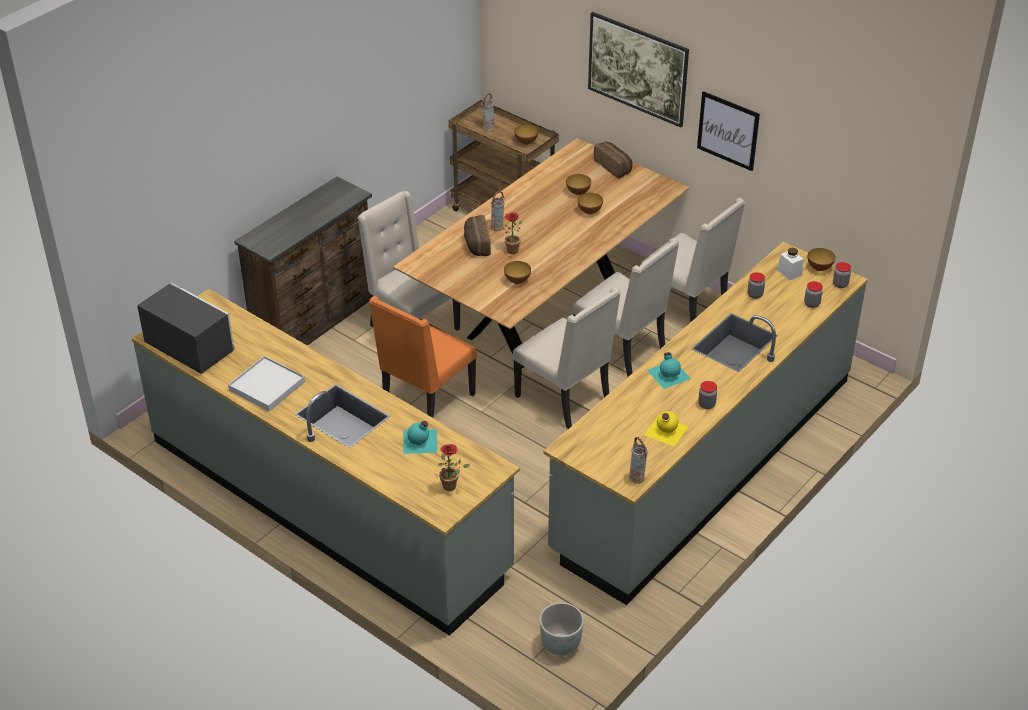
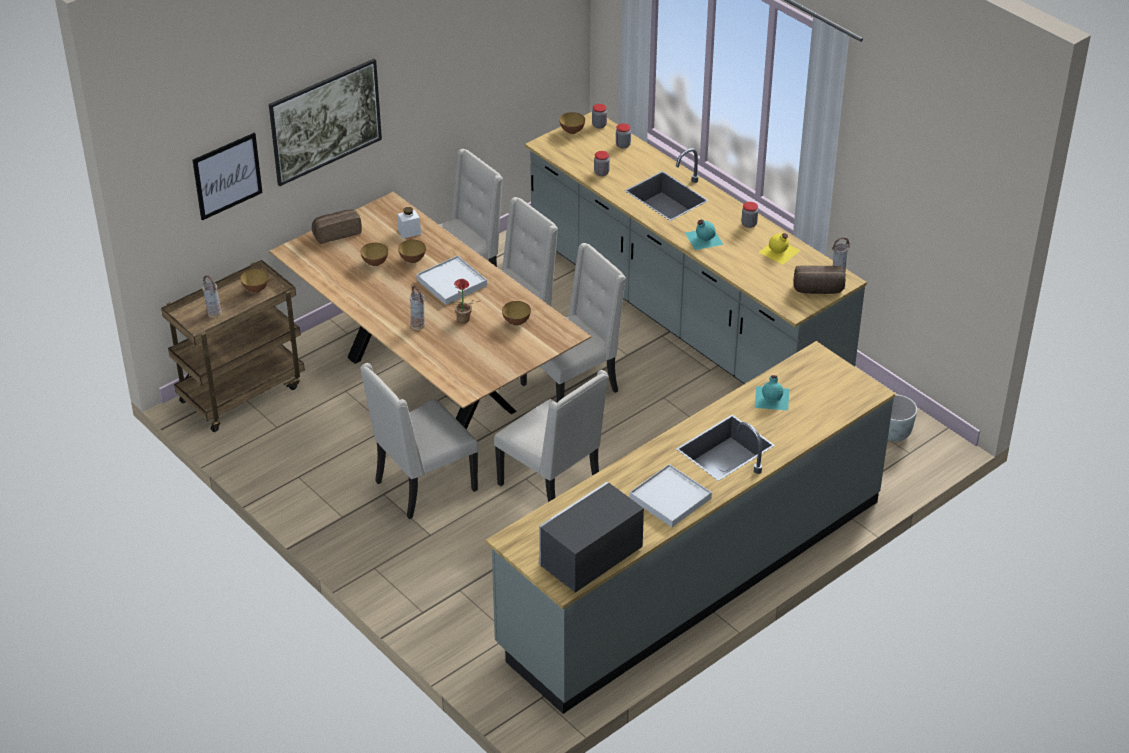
camera: 80 degrees left, 0 degrees up
brown dresser [234,177,372,345] -> none
orange chair [369,296,477,418] -> beige chair [494,370,608,502]
potted plant [439,444,470,491] -> none
bread [464,215,491,256] -> bread moved to [794,265,846,294]
picture [697,91,760,171] -> picture moved to [193,133,263,220]
white jar [777,248,804,280] -> white jar moved to [398,207,421,239]
none -> white tray [416,255,487,305]

